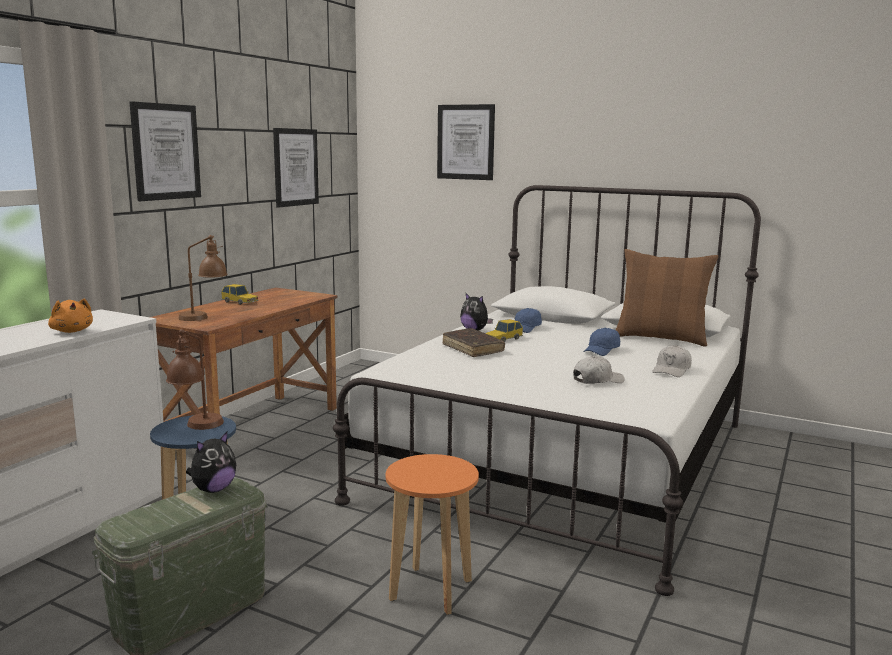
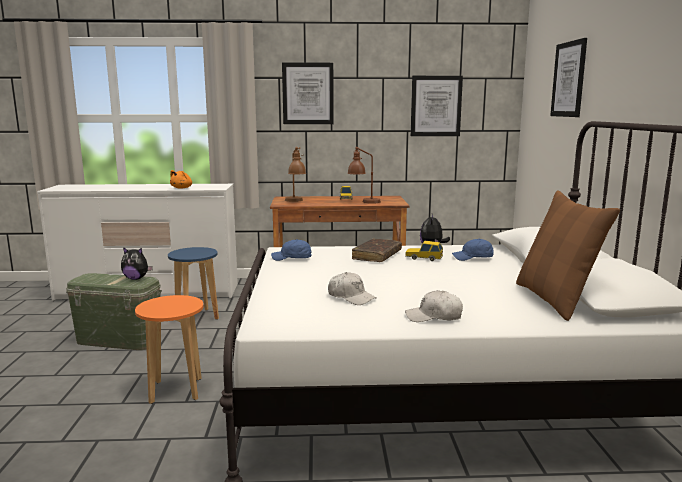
camera: 60 degrees right, 0 degrees up
brown table lamp [166,329,224,430] -> brown table lamp moved to [348,147,381,204]
blue cap [583,328,620,356] -> blue cap moved to [271,239,312,261]

